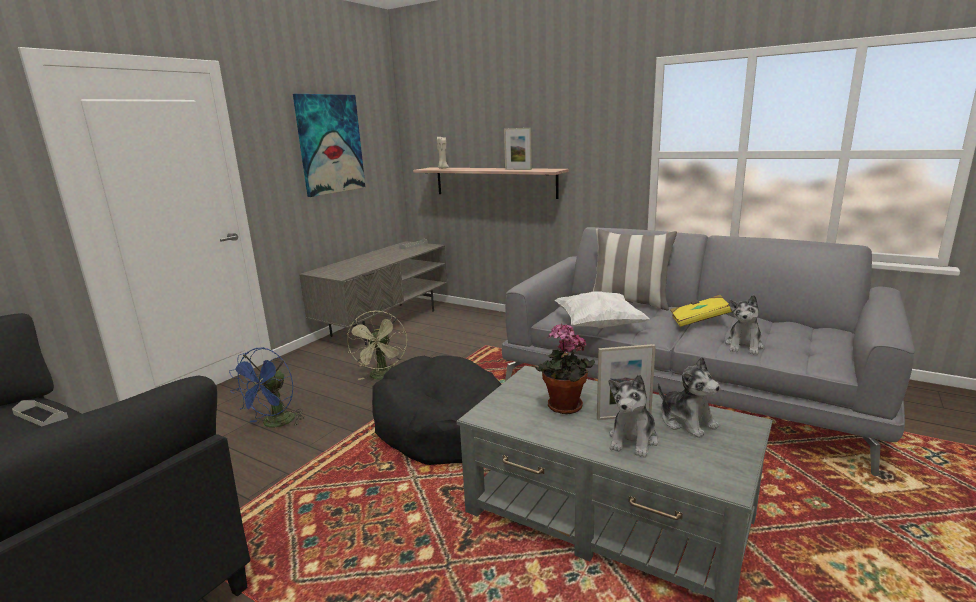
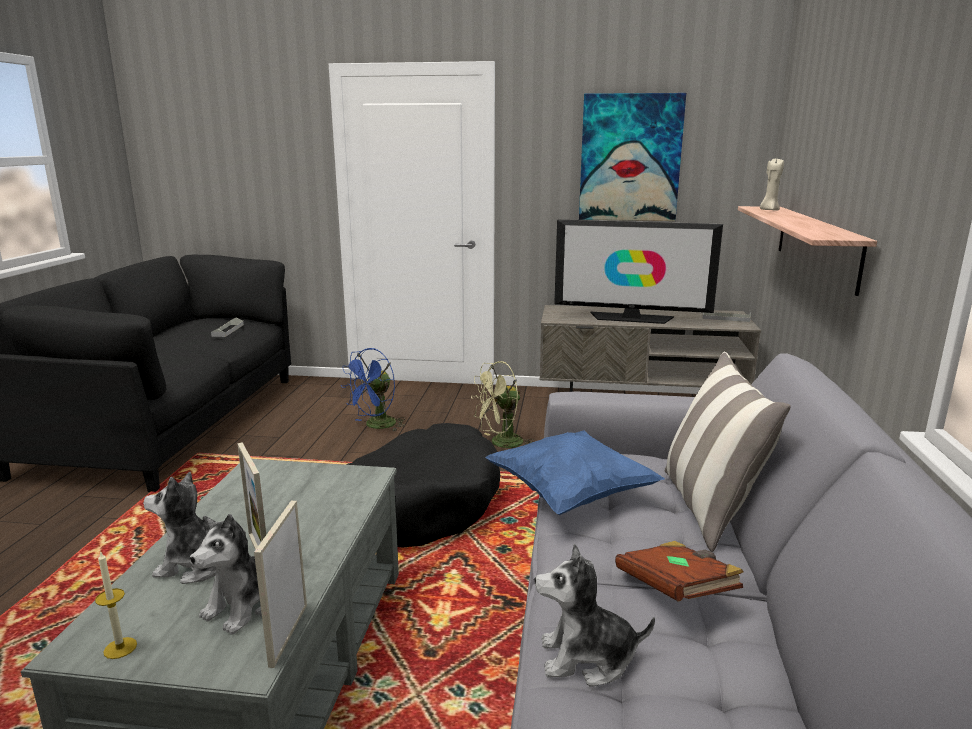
camera: 65 degrees right, 0 degrees up
blue fan [229,347,305,427] -> blue fan turned 45 degrees counterclockwise [341,348,405,431]
picture frame [504,128,532,170] -> picture frame moved to [254,501,307,668]
potted plant [535,323,595,414] -> none
white pillow [555,291,650,328] -> blue pillow [486,431,665,515]
yellow book [670,295,732,327] -> brown book [615,541,743,601]
none -> candle [95,551,137,659]
none -> television [554,220,723,324]

